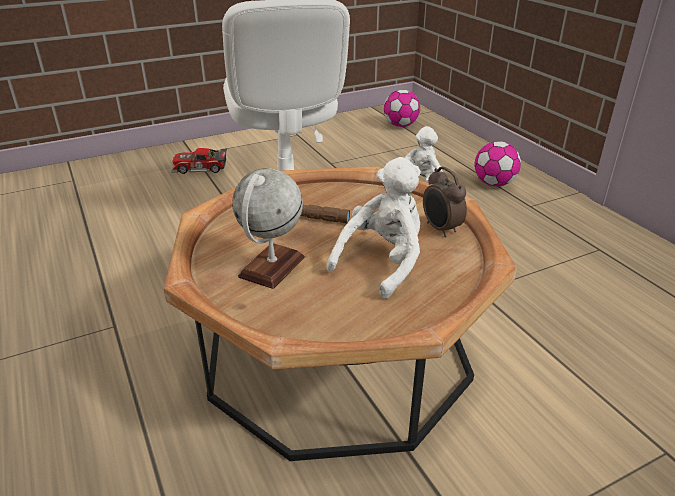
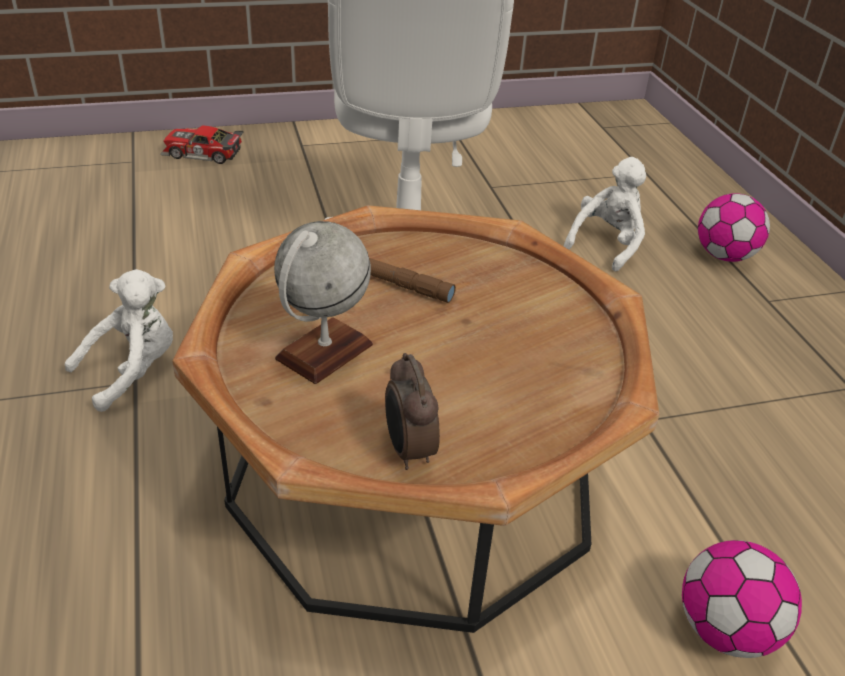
camera: 10 degrees right, 5 degrees up
toy car [171,148,227,174] -> toy car moved to [160,125,244,164]
white plush toy [327,157,421,299] -> white plush toy moved to [65,269,173,412]
football [384,90,420,127] -> football moved to [682,540,802,658]
alarm clock [423,166,467,237] -> alarm clock moved to [385,353,440,470]

